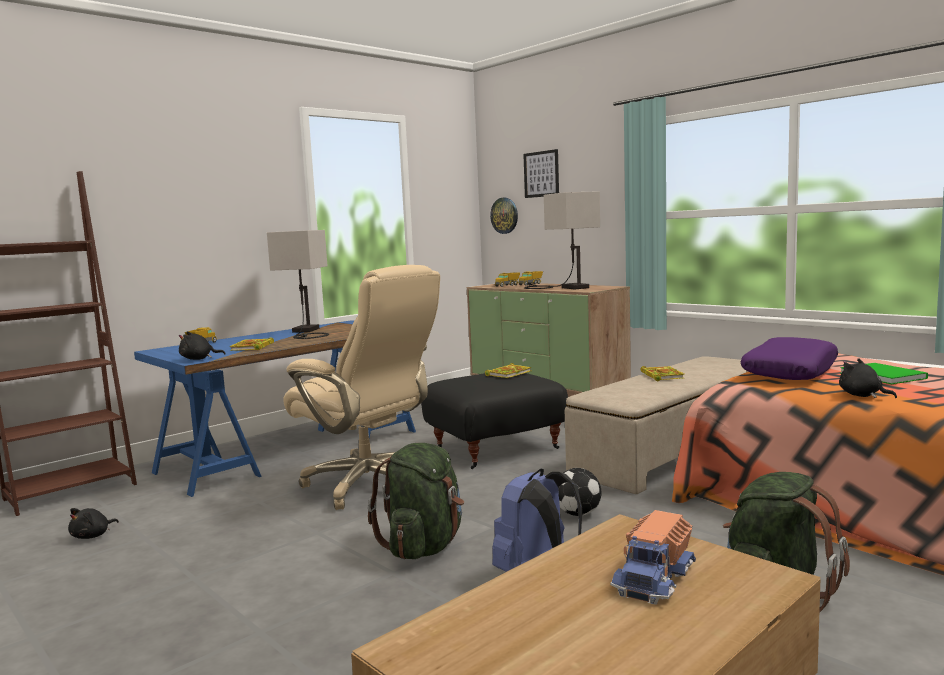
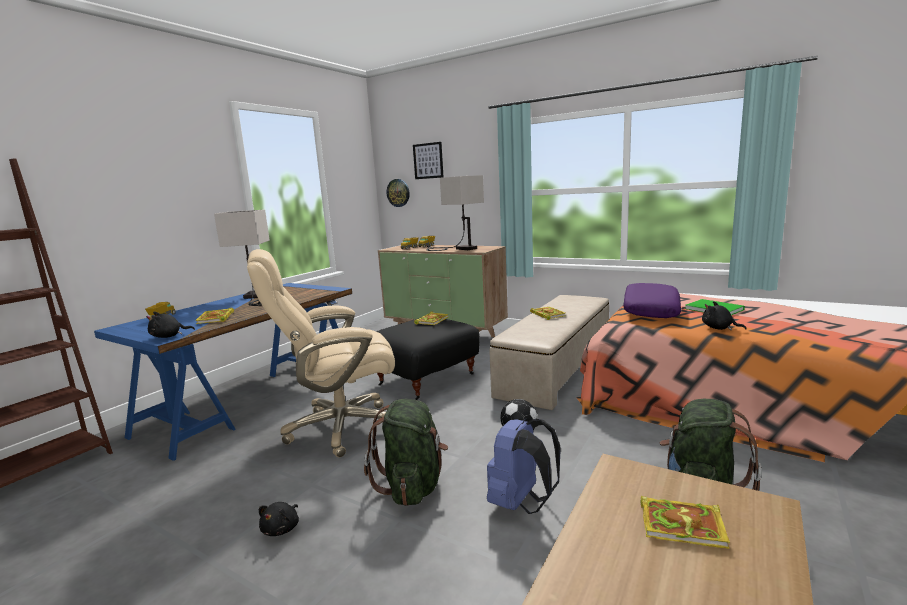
camera: 15 degrees left, 5 degrees up
black plush toy [68,508,119,539] -> black plush toy moved to [259,502,299,536]
beige office chair [283,265,440,510] -> beige office chair turned 135 degrees clockwise [247,249,395,458]
toy truck [610,510,696,605] -> book [641,496,730,549]

